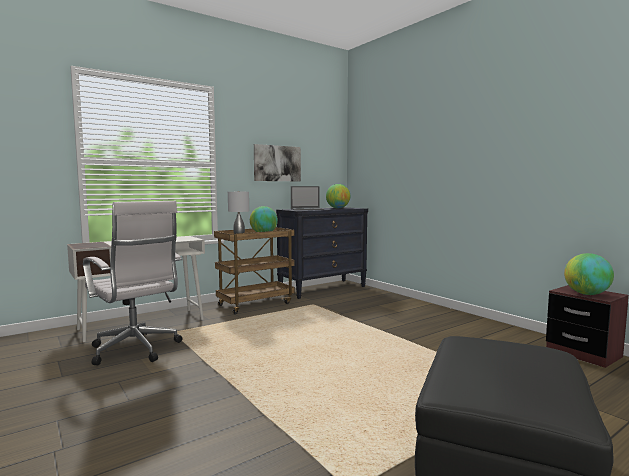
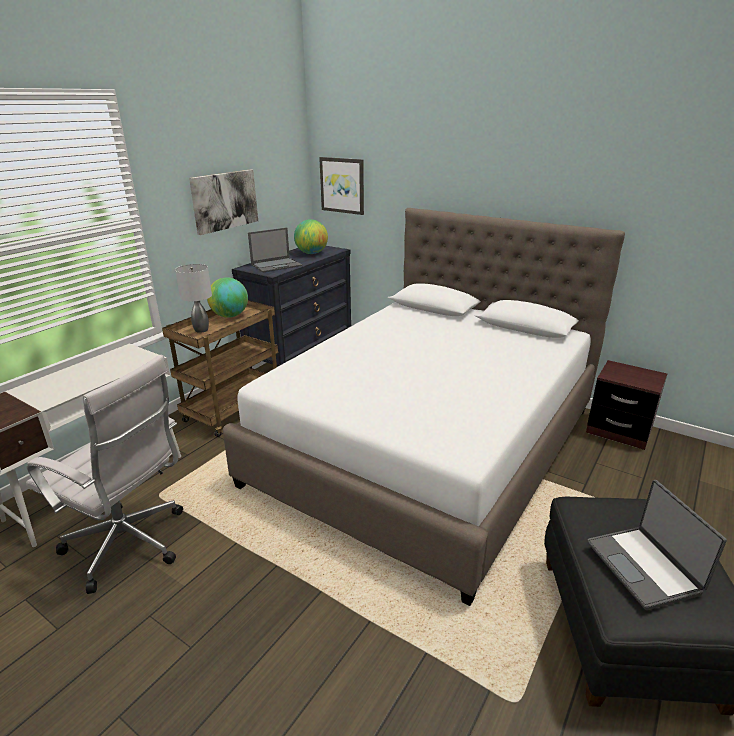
camera: 20 degrees left, 20 degrees up
globe [564,253,614,295] -> none
none -> white bed [223,208,625,606]
none -> picture [319,157,364,215]
none -> laptop [587,480,727,610]

